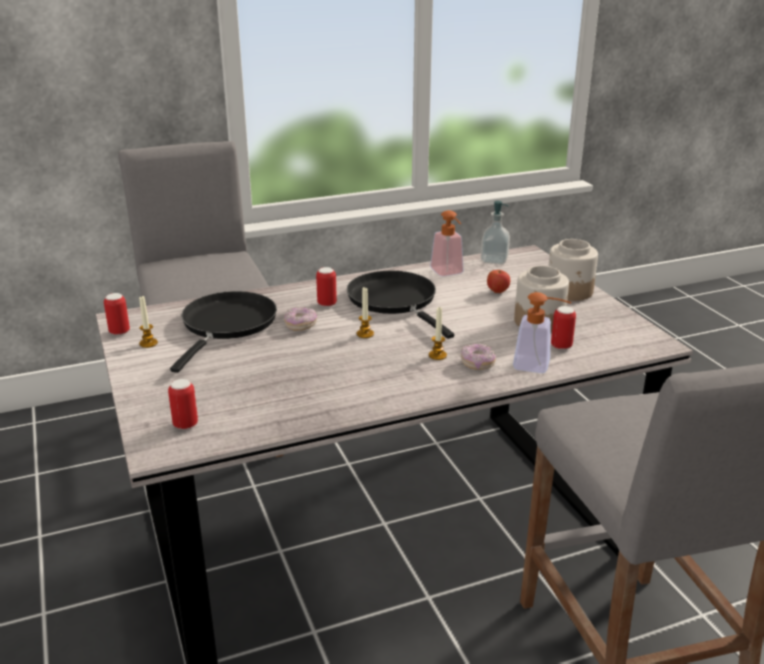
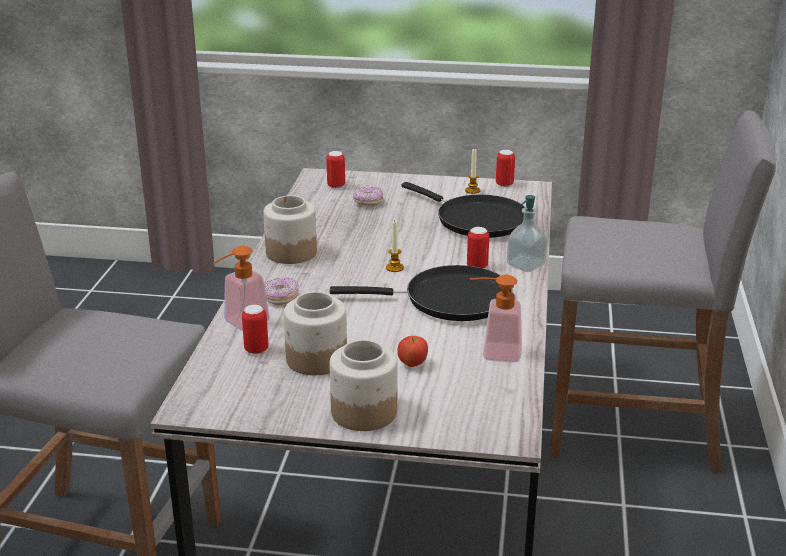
camera: 120 degrees right, 0 degrees up
donut [284,307,317,331] -> donut moved to [353,187,383,206]
candle [429,306,447,360] -> none
soap dispenser [481,201,510,265] -> soap dispenser moved to [507,195,547,272]
none -> jar [263,195,317,264]

